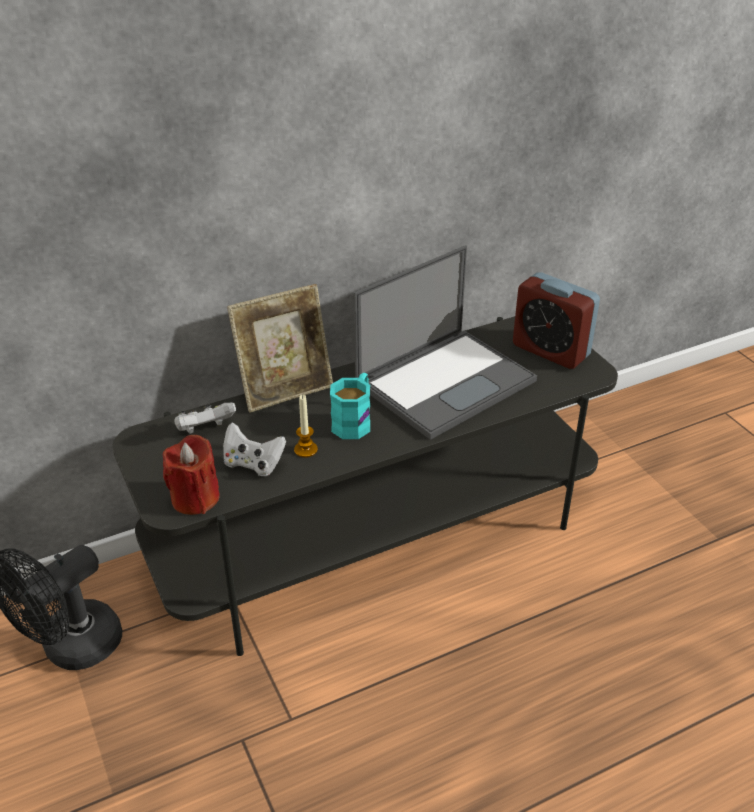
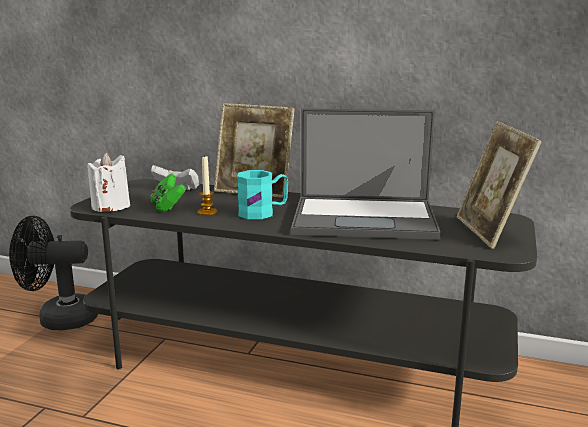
camera: 45 degrees right, 20 degrees down
red candle [163,435,220,515] -> white candle [87,152,130,212]
white game controller [223,423,286,476] -> green game controller [150,173,186,212]
alarm clock [513,272,600,369] -> picture frame [457,121,542,249]

